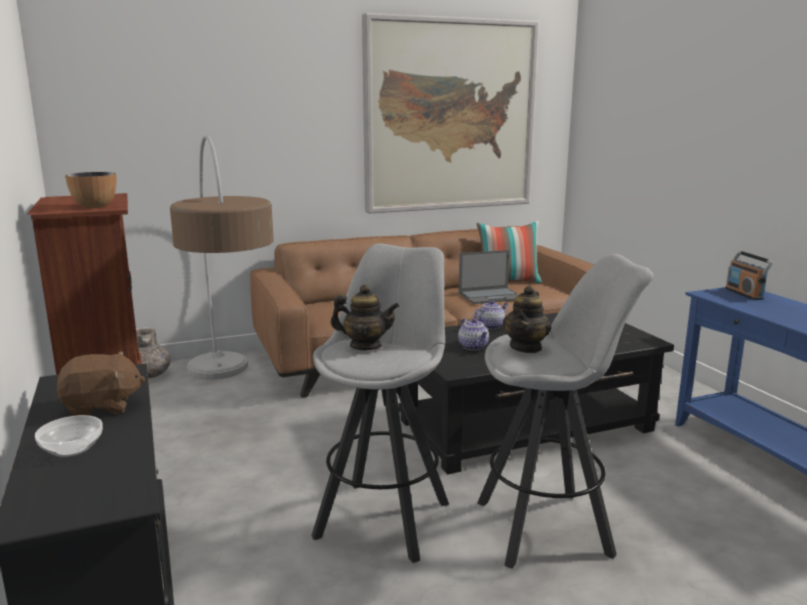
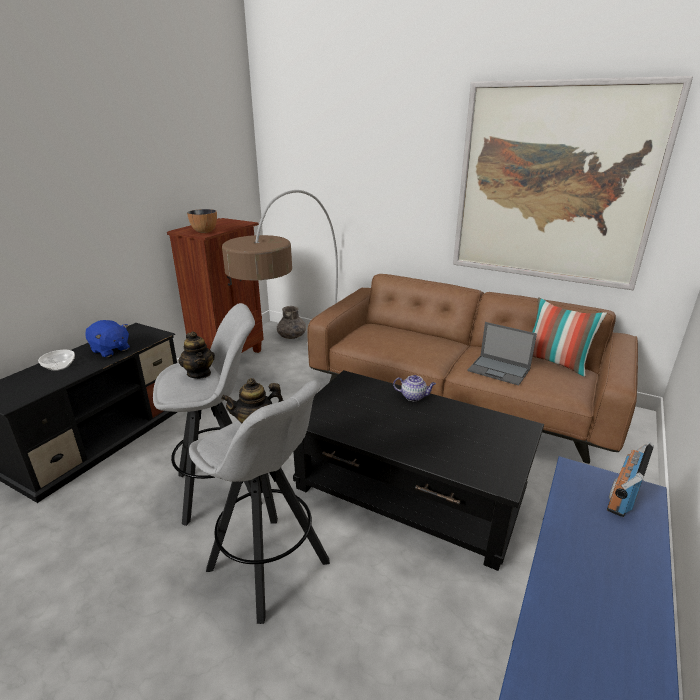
camera: 50 degrees right, 10 degrees up
brown plush toy [57,351,145,416] -> blue plush toy [85,320,130,357]
teapot [458,318,489,350] -> none

